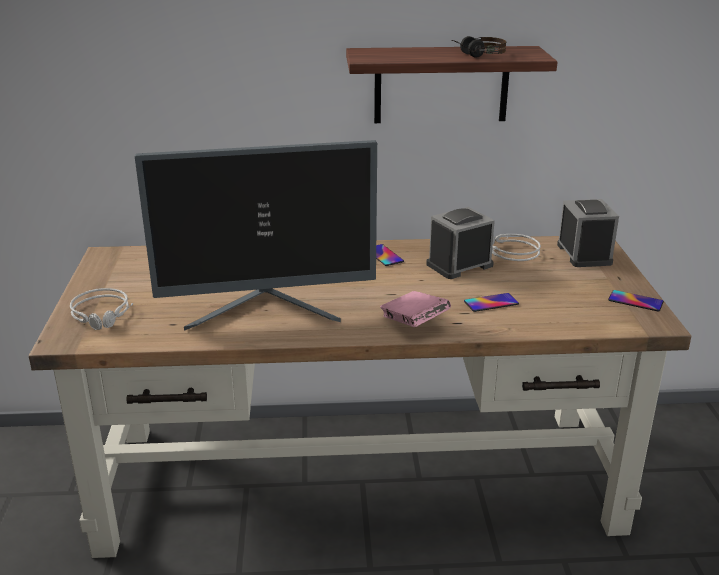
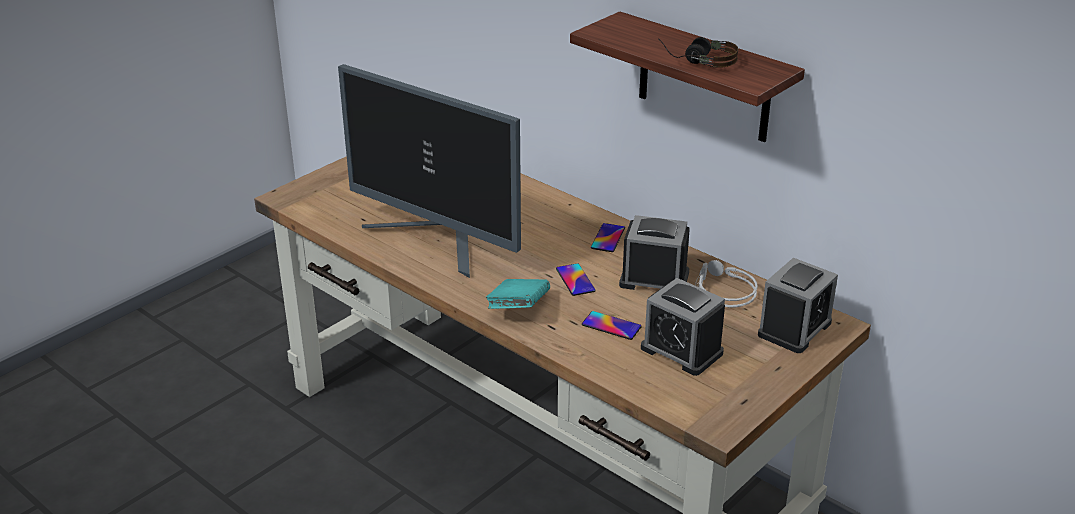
camera: 45 degrees right, 5 degrees up
grey headphones [70,288,133,330] -> none
pink book [380,291,451,327] -> turquoise book [486,279,550,309]
phone [608,290,664,312] -> phone moved to [556,263,596,296]
none -> alarm clock [641,278,725,376]

